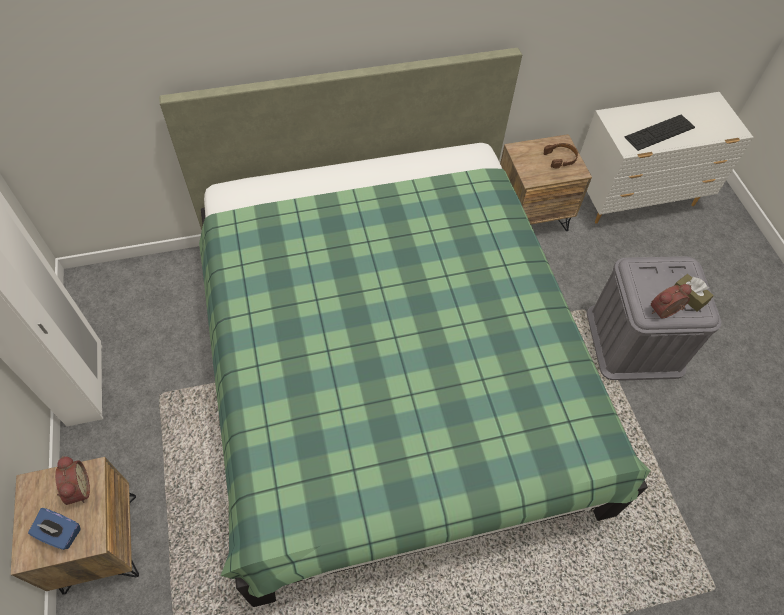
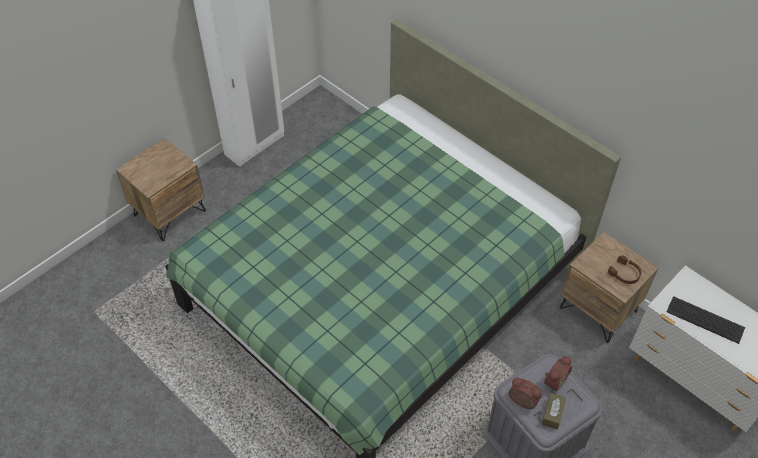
camera: 60 degrees right, 5 degrees down
blue tissue box [28,508,81,550] -> none
alarm clock [55,456,90,505] -> alarm clock moved to [544,356,572,391]

